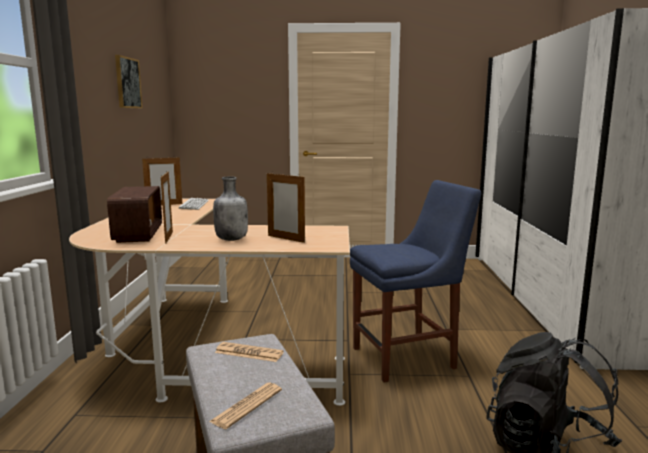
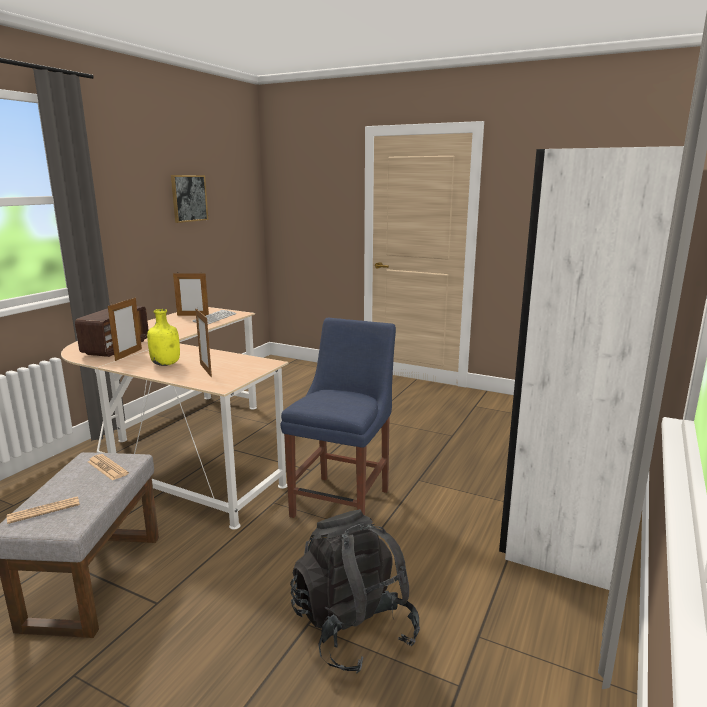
camera: 25 degrees right, 5 degrees up
grey bottle [213,176,248,241] -> yellow bottle [147,309,180,366]
blue chair [350,180,481,383] -> blue chair turned 75 degrees counterclockwise [281,318,396,518]

